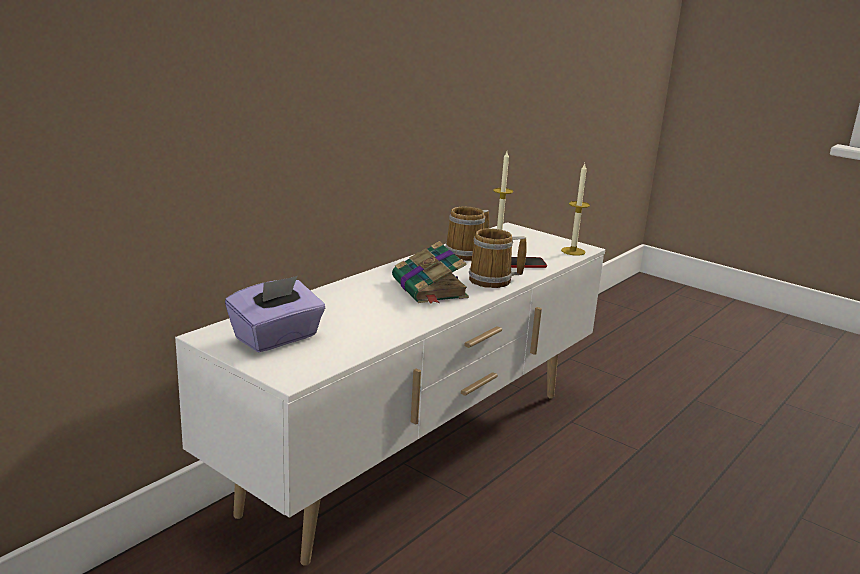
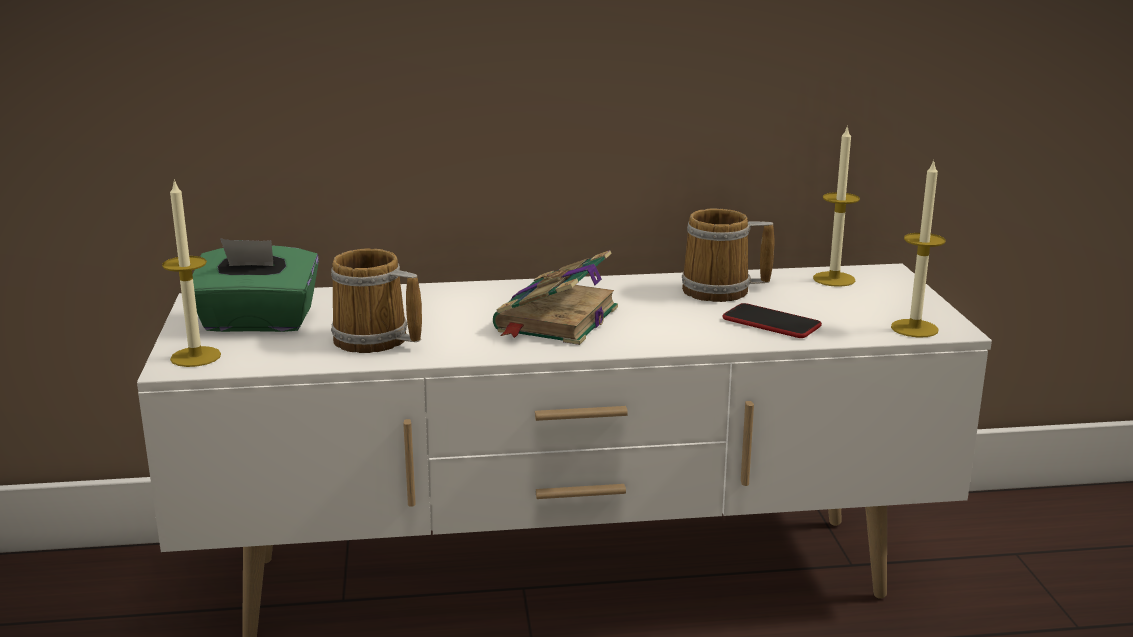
camera: 45 degrees right, 0 degrees up
purple tissue box [225,276,325,352] -> green tissue box [193,239,319,332]
mug [469,228,527,288] -> mug moved to [331,248,422,353]
none -> candle [162,179,221,367]

